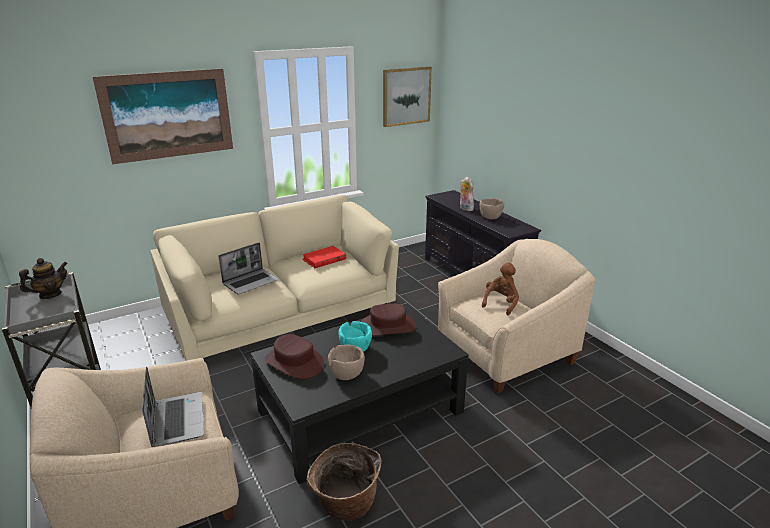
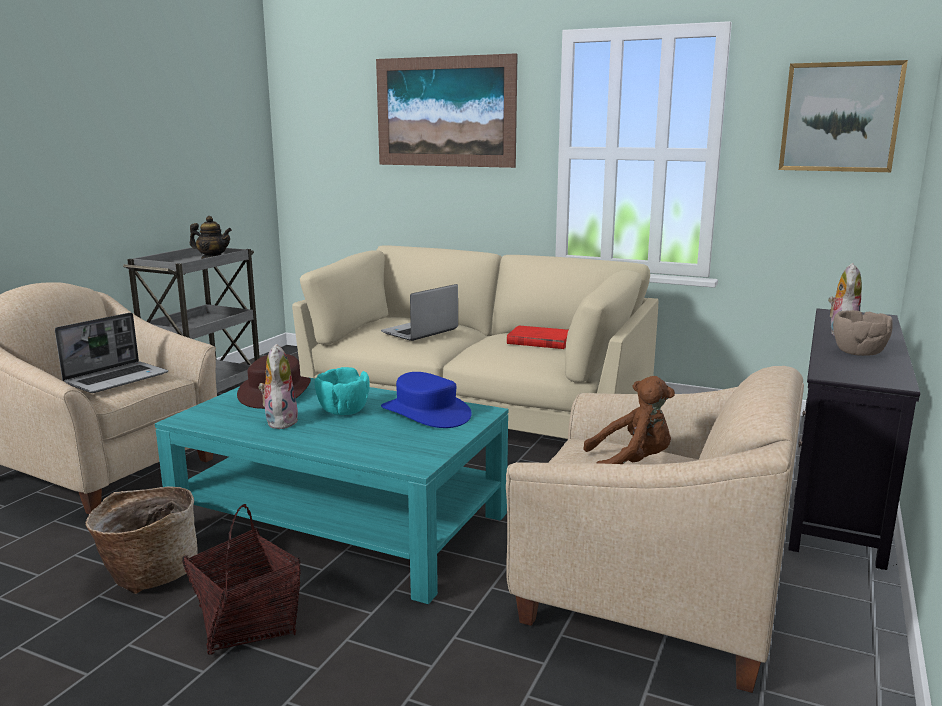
camera: 55 degrees right, 10 degrees down
laptop [218,242,279,295] -> laptop turned 120 degrees clockwise [381,284,458,341]
black coffee table [250,305,469,484] -> turquoise coffee table [155,378,508,604]
brown bowl [328,344,365,380] -> plush toy [258,344,298,429]
brown hat [361,304,417,336] -> blue hat [381,372,472,428]
none -> basket [182,504,301,655]

